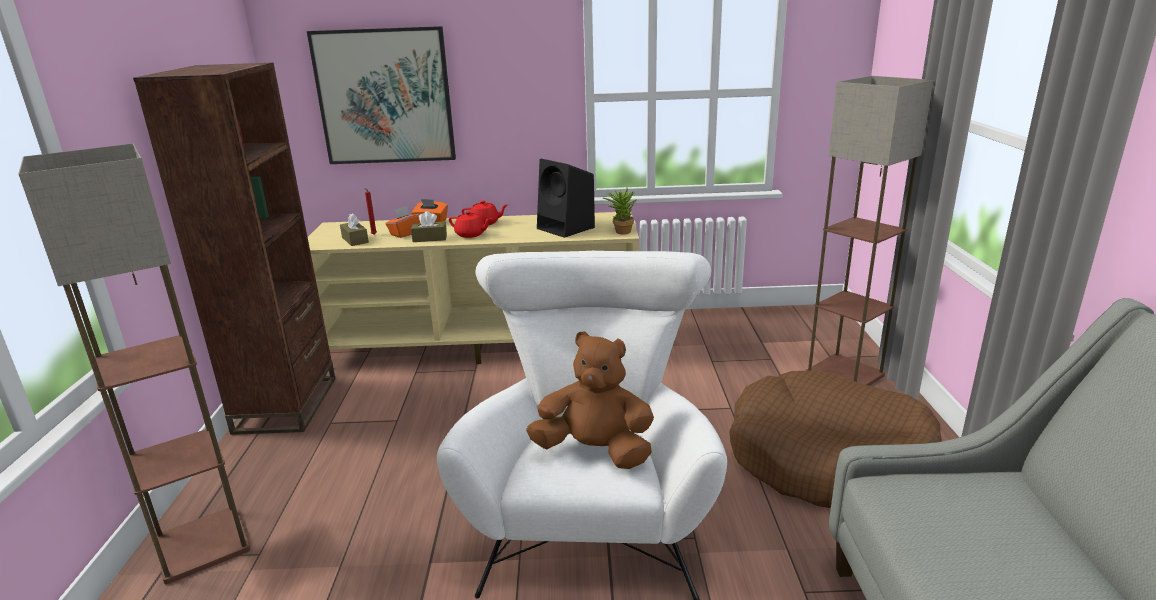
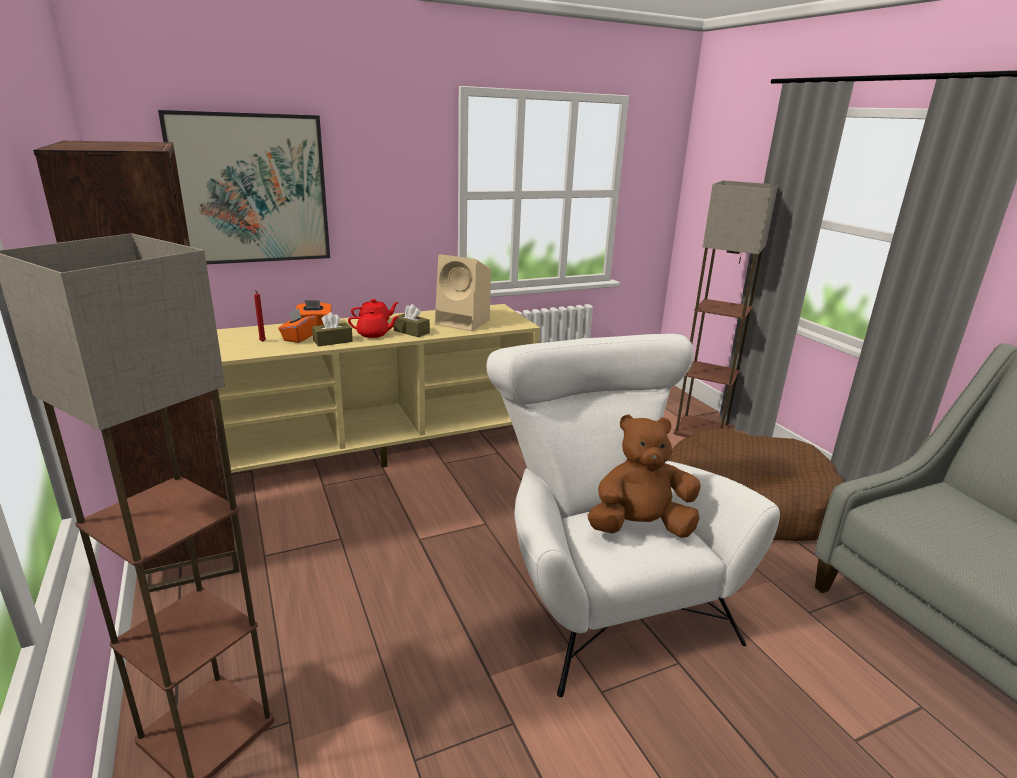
camera: 25 degrees left, 0 degrees up
brown tissue box [340,213,369,246] -> brown tissue box moved to [393,304,430,337]
black speaker [537,158,595,238] -> beige speaker [435,254,491,331]
potted plant [603,186,637,234] -> none

